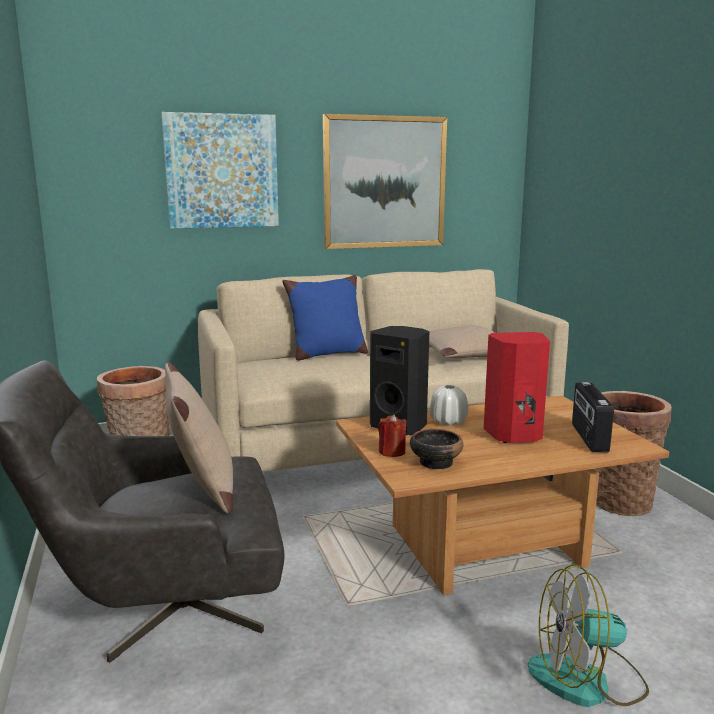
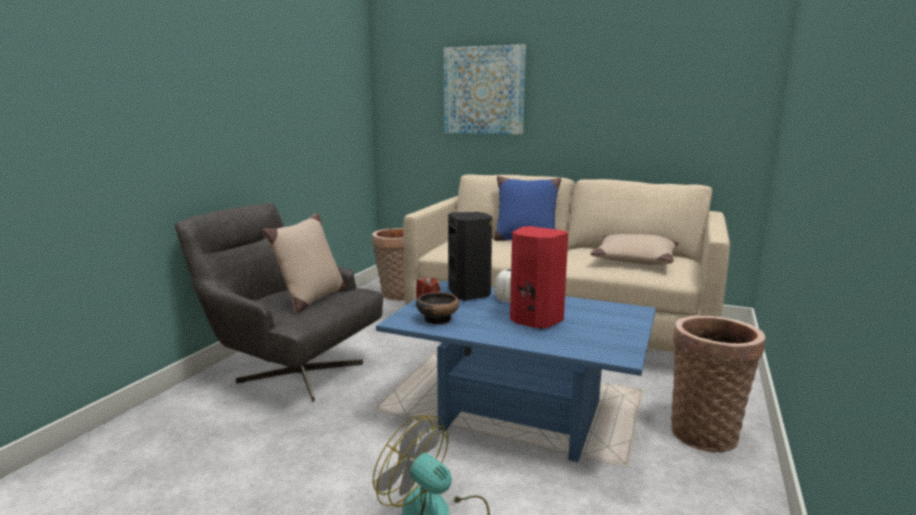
camera: 40 degrees right, 0 degrees up
picture [323,114,447,249] -> none
brown coffee table [336,396,669,595] -> blue coffee table [376,281,656,462]
radio [572,382,614,453] -> none

